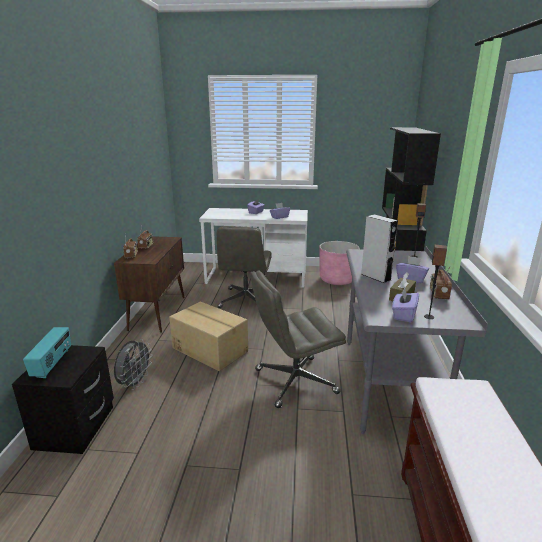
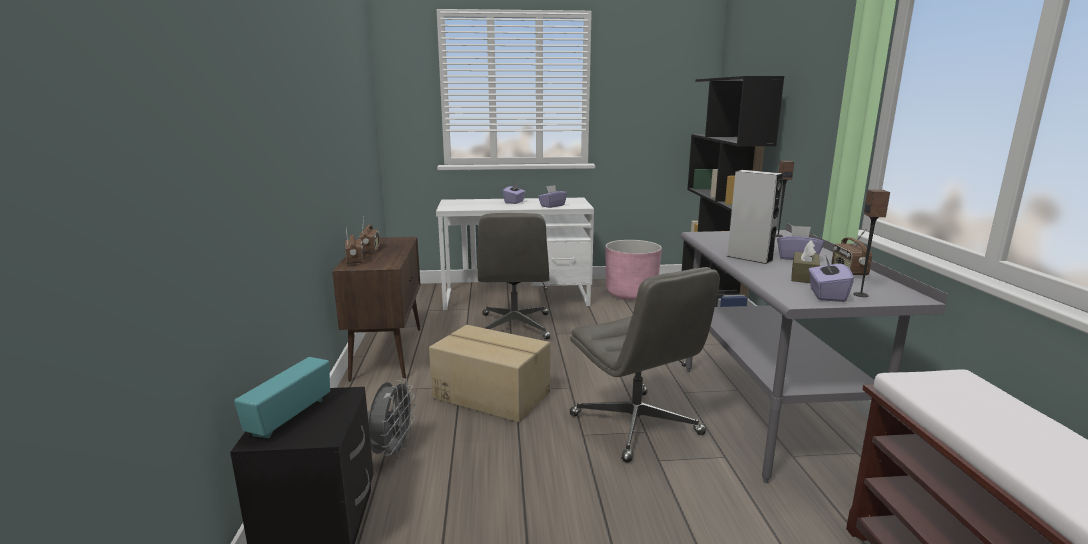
camera: 10 degrees left, 5 degrees down
radio [23,327,71,378] -> radio turned 150 degrees counterclockwise [234,357,330,438]
grey office chair [250,271,346,408] -> grey office chair turned 90 degrees counterclockwise [569,267,720,463]

